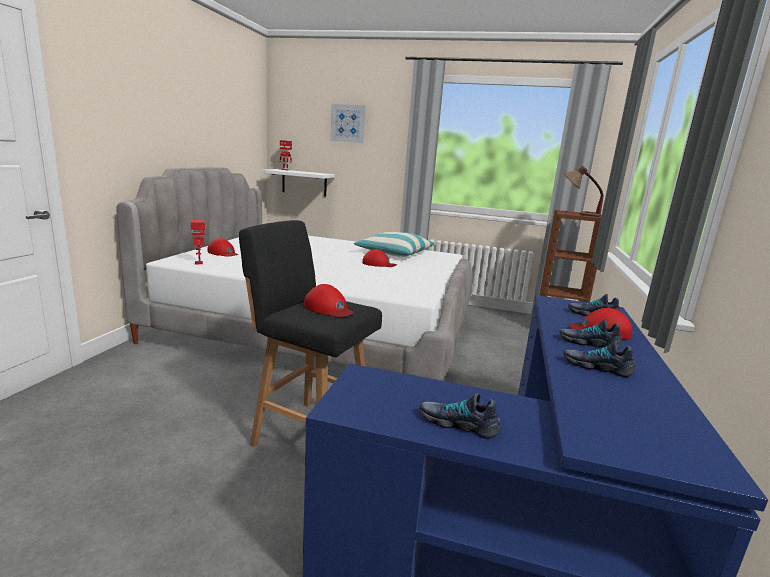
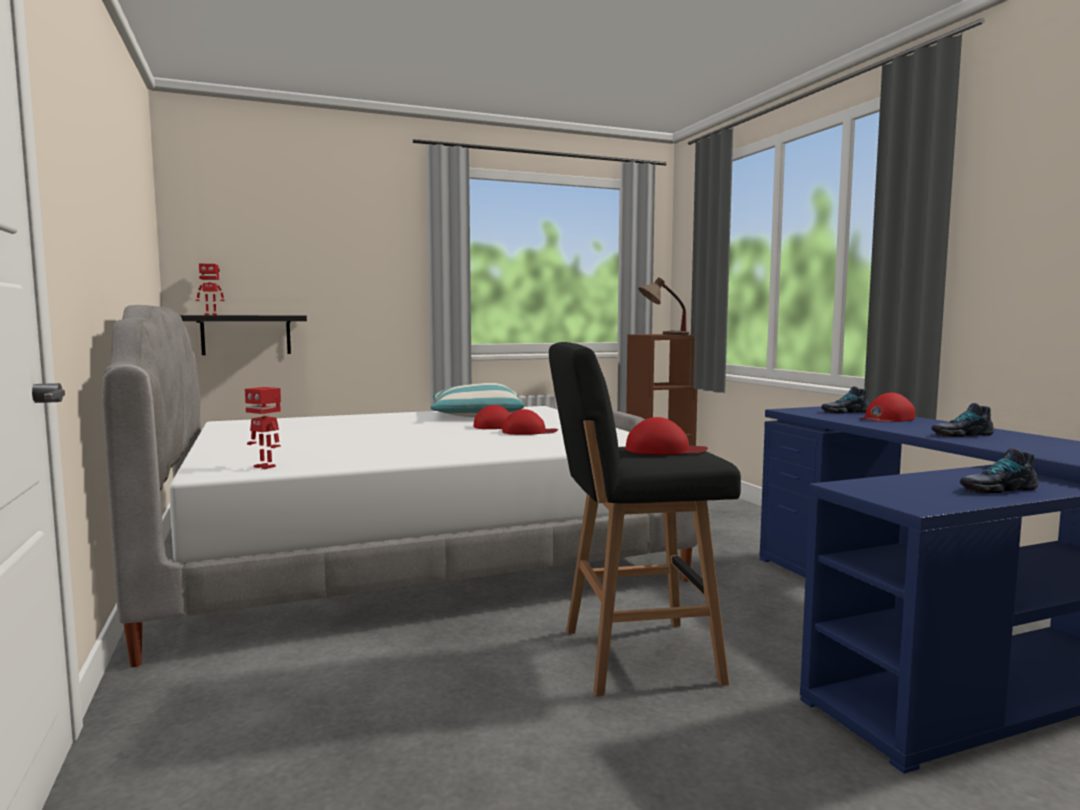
camera: 35 degrees left, 10 degrees down
red cap [207,238,239,257] -> red cap moved to [502,409,558,435]
white shelf [262,169,335,197] -> black shelf [180,315,307,355]
picture [330,104,366,143] -> none
shoe [559,319,622,349] -> none

